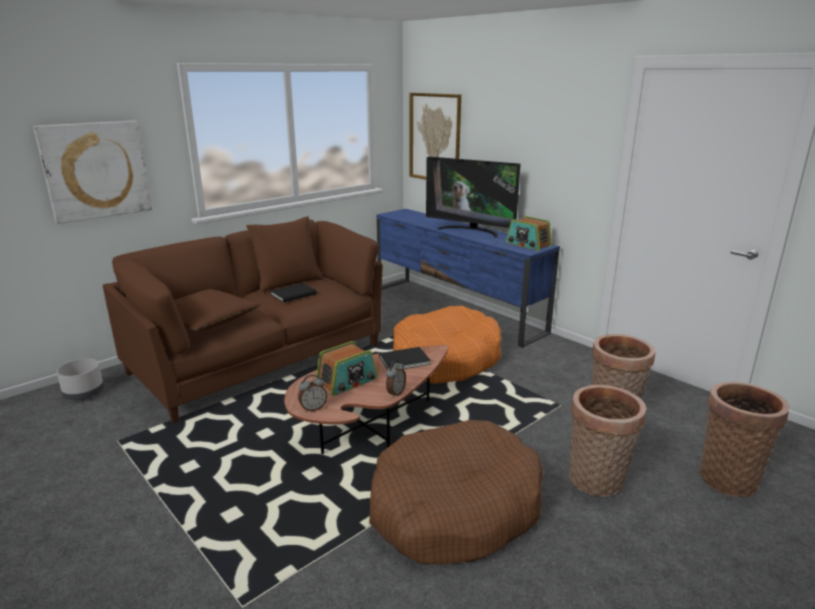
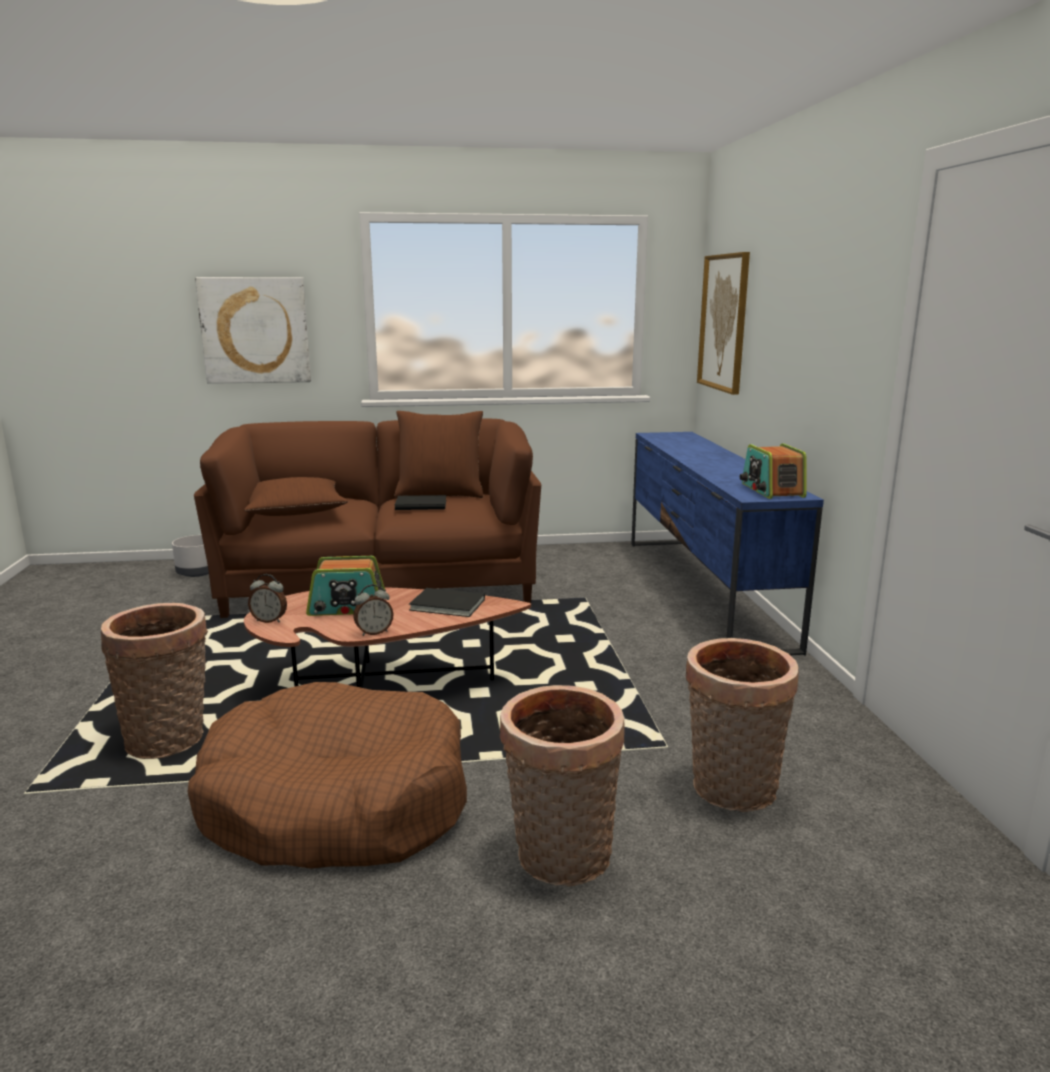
camera: 35 degrees right, 5 degrees down
orange dog bed [393,306,501,384] -> none
television [426,156,521,238] -> none
basket [700,382,790,497] -> basket moved to [101,603,208,759]

